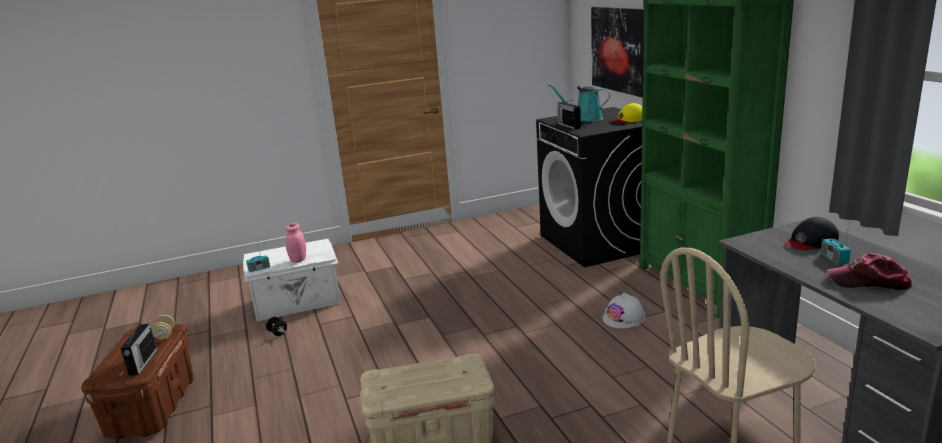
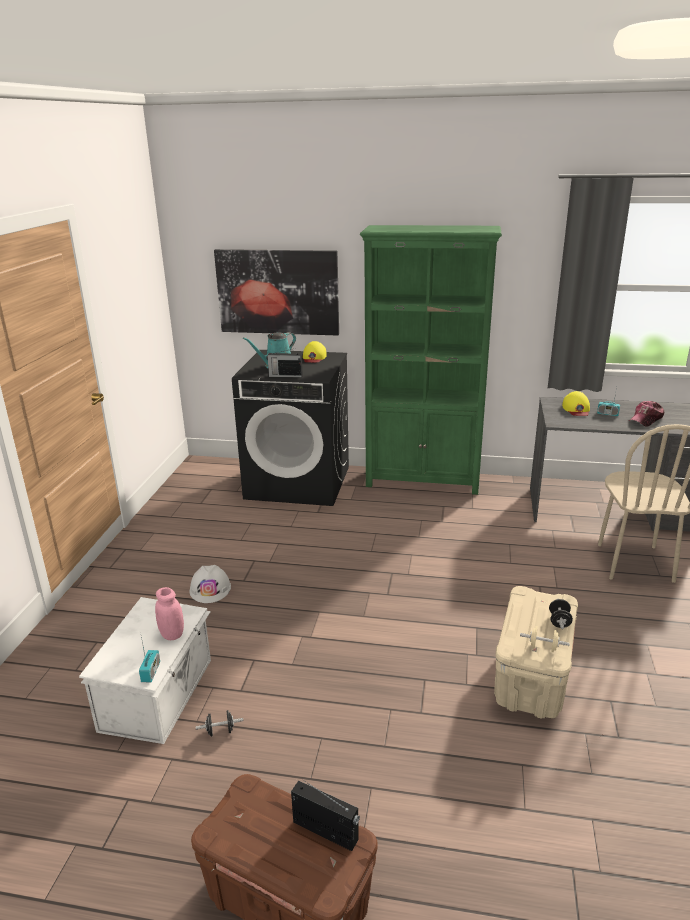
camera: 60 degrees left, 5 degrees up
beige dumbbell [151,315,175,339] -> beige dumbbell moved to [520,626,570,652]
white hard hat [602,293,645,328] -> white hard hat moved to [189,565,231,603]
black cap [785,217,839,250] -> yellow cap [562,391,590,416]
none -> black dumbbell [549,598,573,629]

